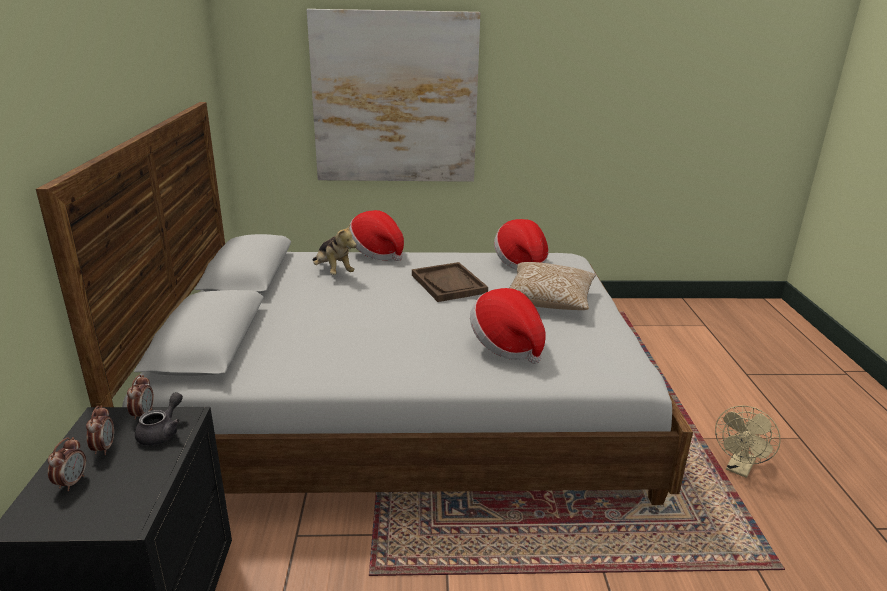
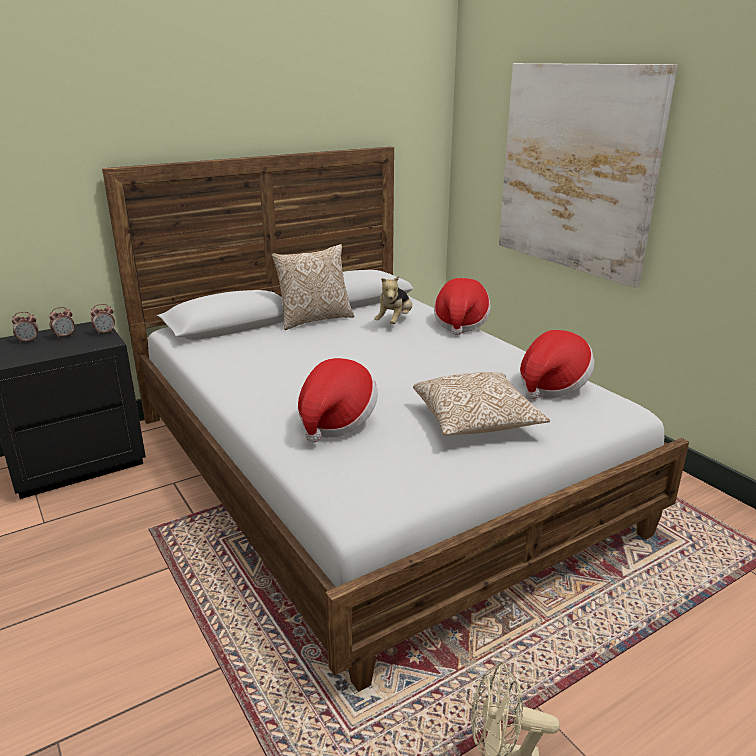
camera: 60 degrees right, 0 degrees up
grey teapot [135,392,183,446] -> none
brown tray [412,262,488,302] -> none
none -> pillow [272,244,355,330]

